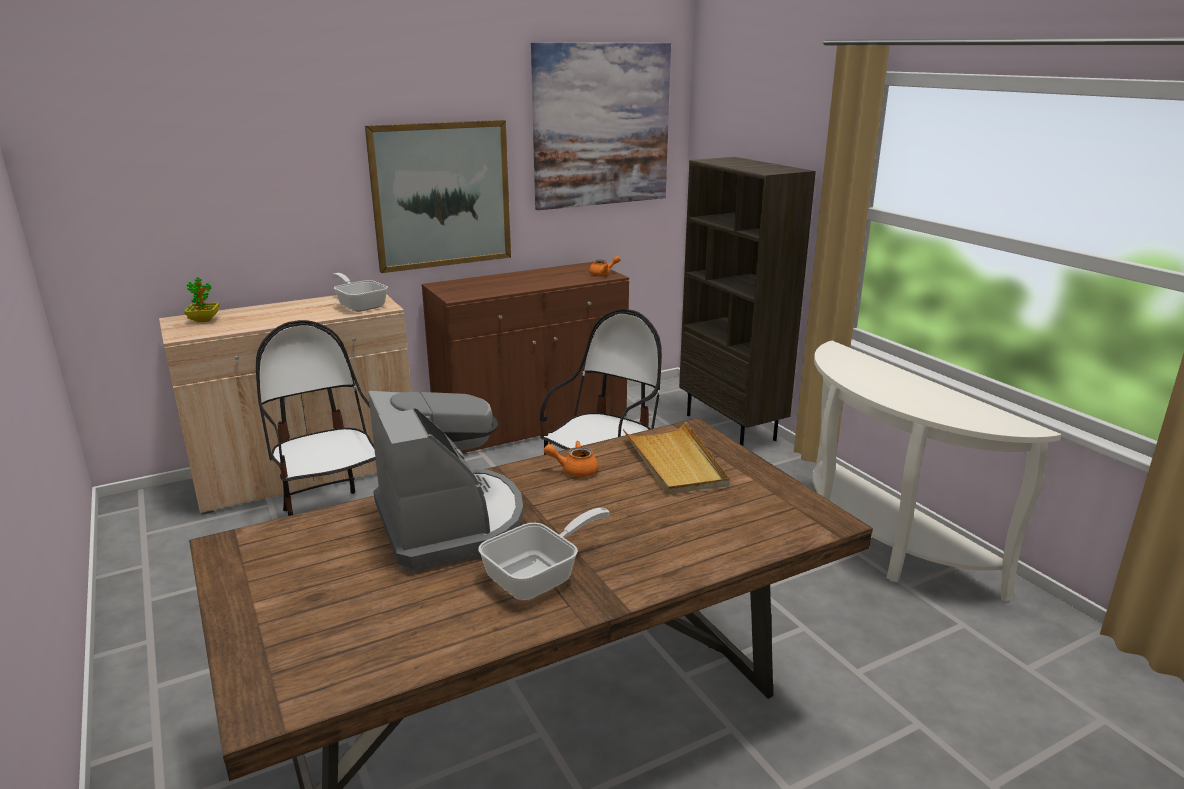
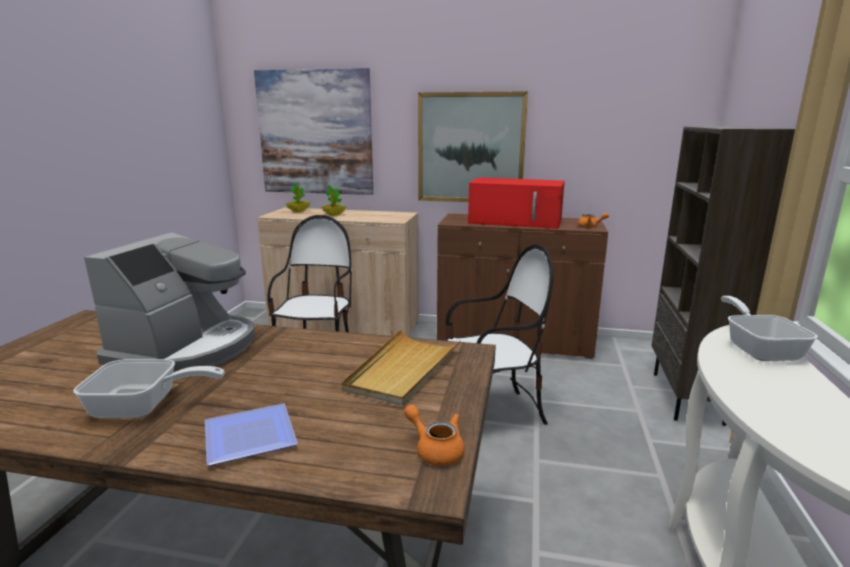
camera: 40 degrees right, 5 degrees down
frying pan [332,273,388,312] -> frying pan moved to [721,296,818,361]
picture [531,43,671,210] -> picture moved to [254,68,373,195]
orange teapot [544,441,599,477] -> orange teapot moved to [404,405,465,466]
none -> plate [205,403,298,466]
none -> potted plant [322,185,346,216]
none -> red microwave [468,178,565,229]

